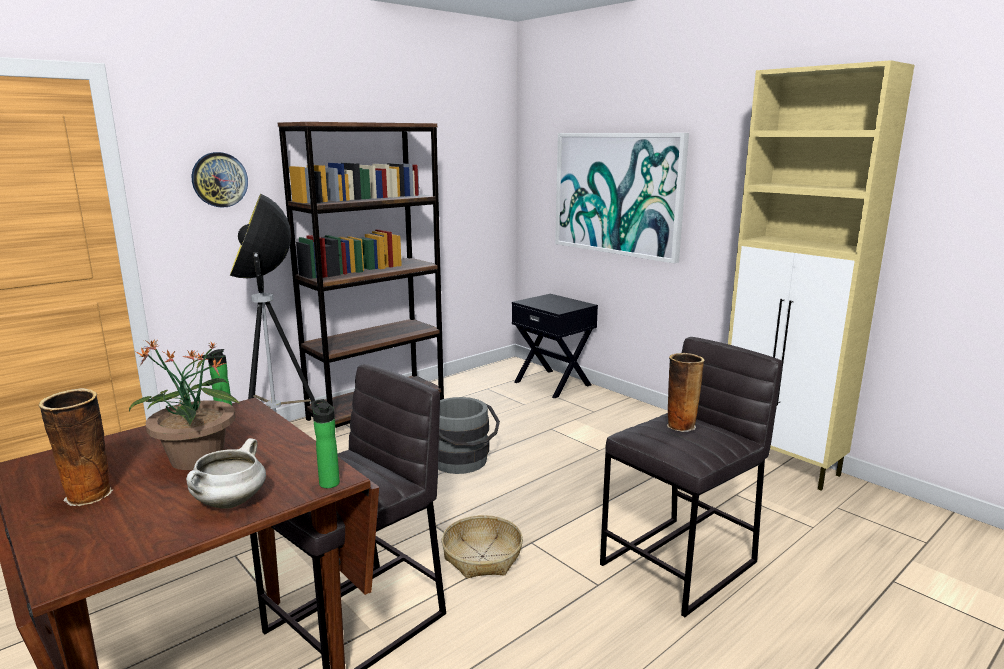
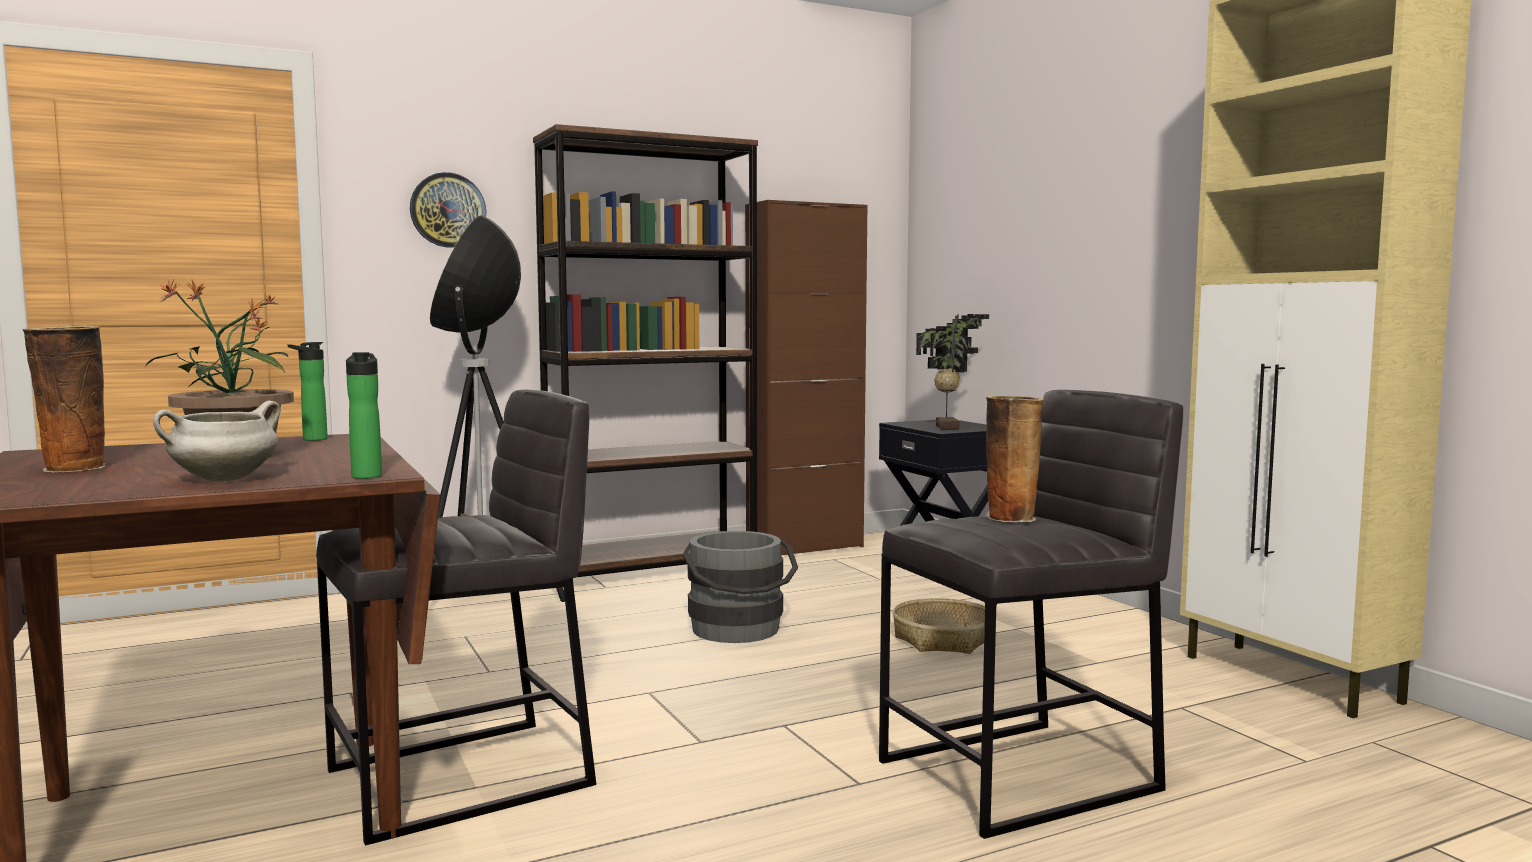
camera: 15 degrees right, 10 degrees down
basket [442,515,523,579] -> basket moved to [892,598,985,654]
picture [555,133,689,264] -> none
none -> brown cabinet [745,200,867,555]
none -> potted plant [916,314,989,430]

